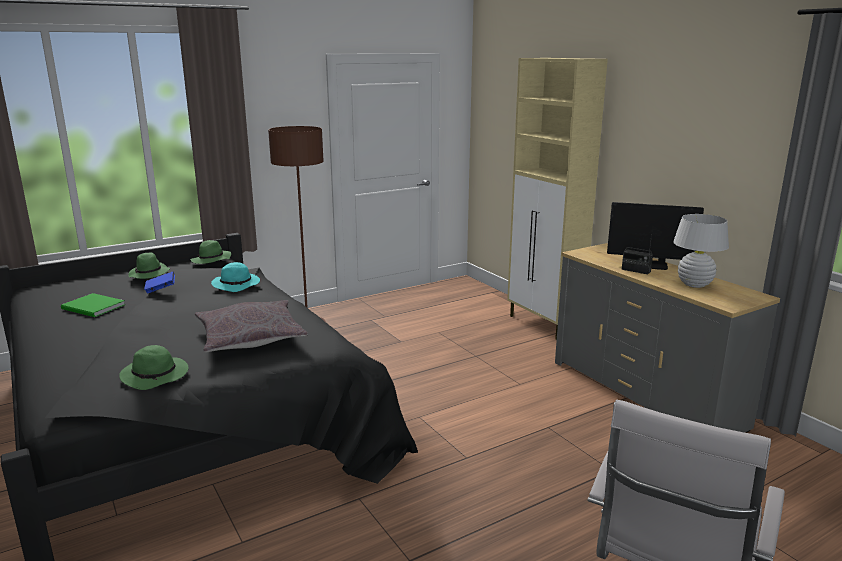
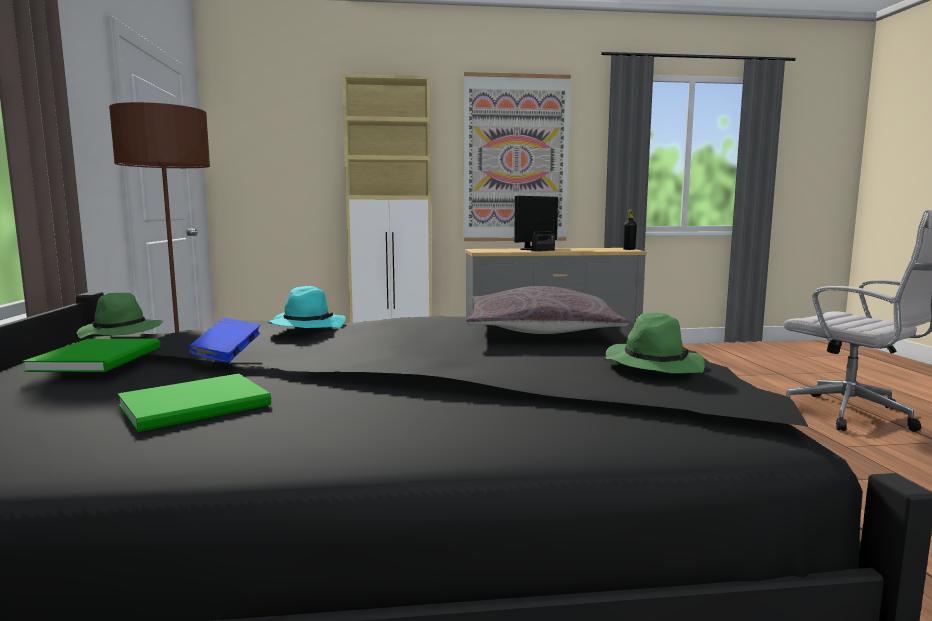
camera: 65 degrees left, 10 degrees down
green hat [128,253,170,279] -> green book [23,339,160,372]
white table lamp [673,214,729,288] -> none
none -> picture [464,72,571,241]
none -> black bottle [623,210,637,250]

